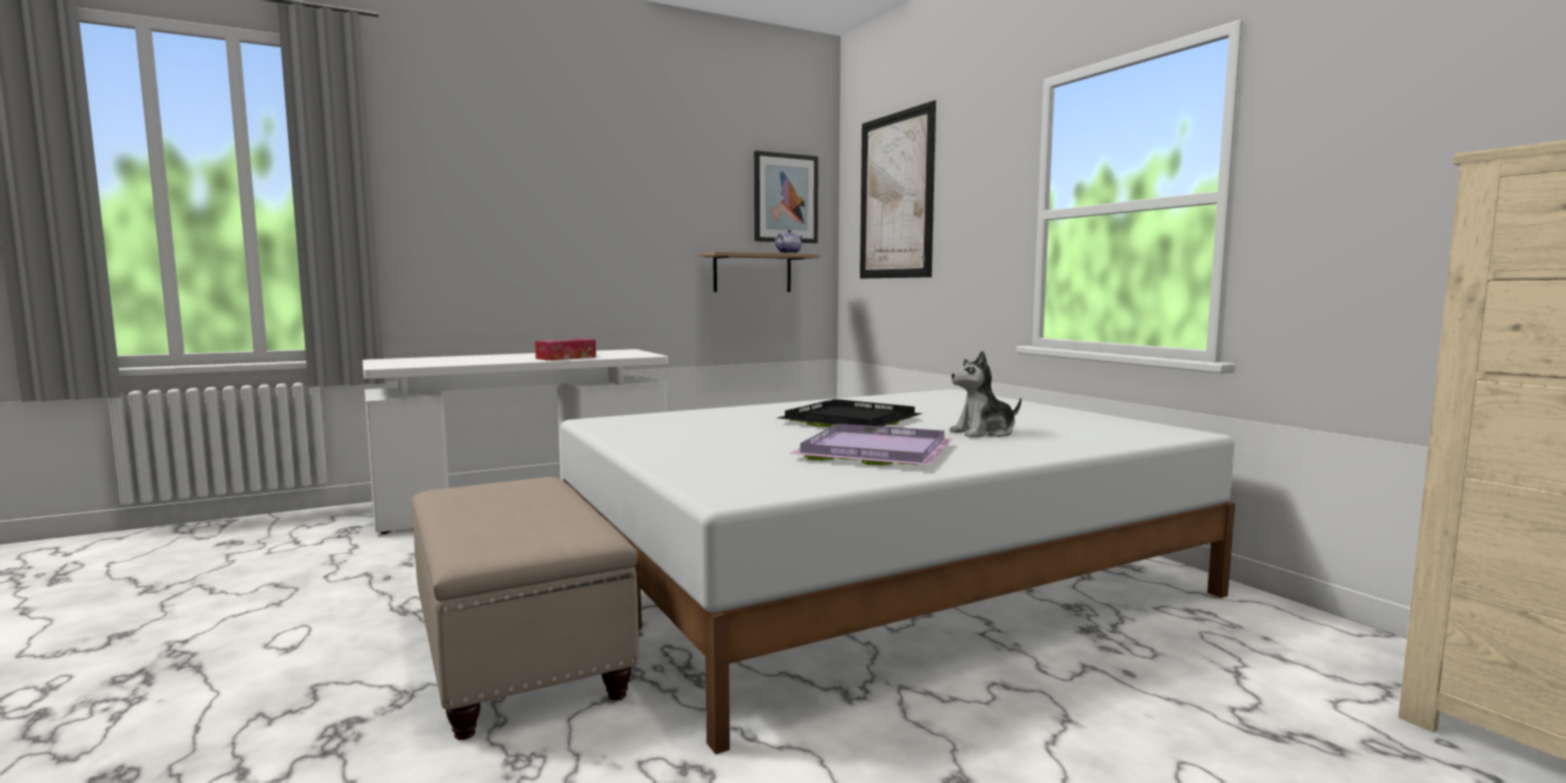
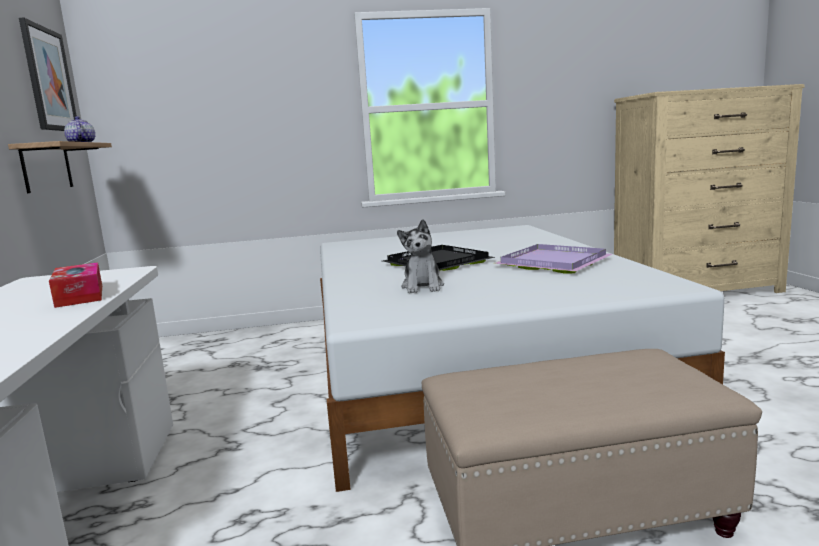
camera: 70 degrees left, 5 degrees up
picture [860,100,936,278] -> none
plush toy [950,351,1022,437] -> plush toy moved to [397,219,444,293]

